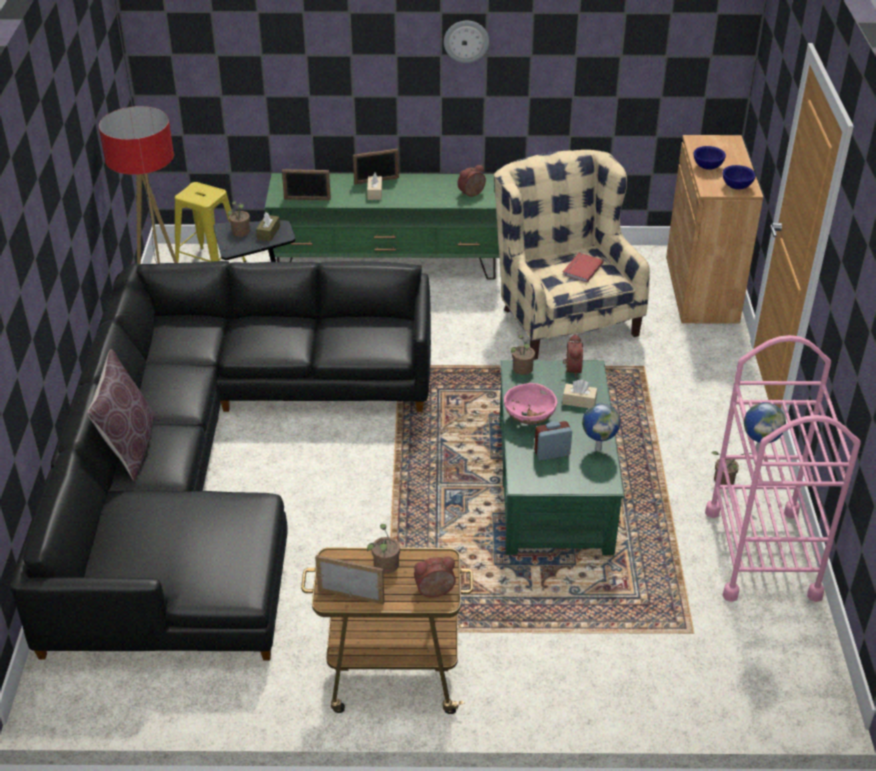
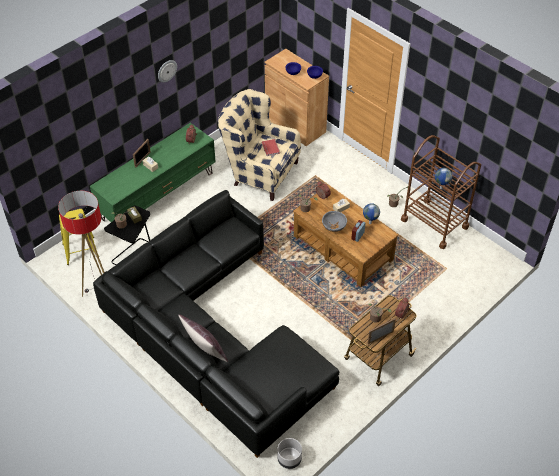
camera: 45 degrees left, 10 degrees up
picture frame [282,169,331,200] -> none
green coffee table [499,360,624,555] -> brown coffee table [293,185,399,287]
pink bowl [504,383,557,425] -> grey bowl [322,211,347,232]
pink cart [705,335,861,602] -> brown cart [401,135,481,249]
none -> grey planter [277,438,302,469]

